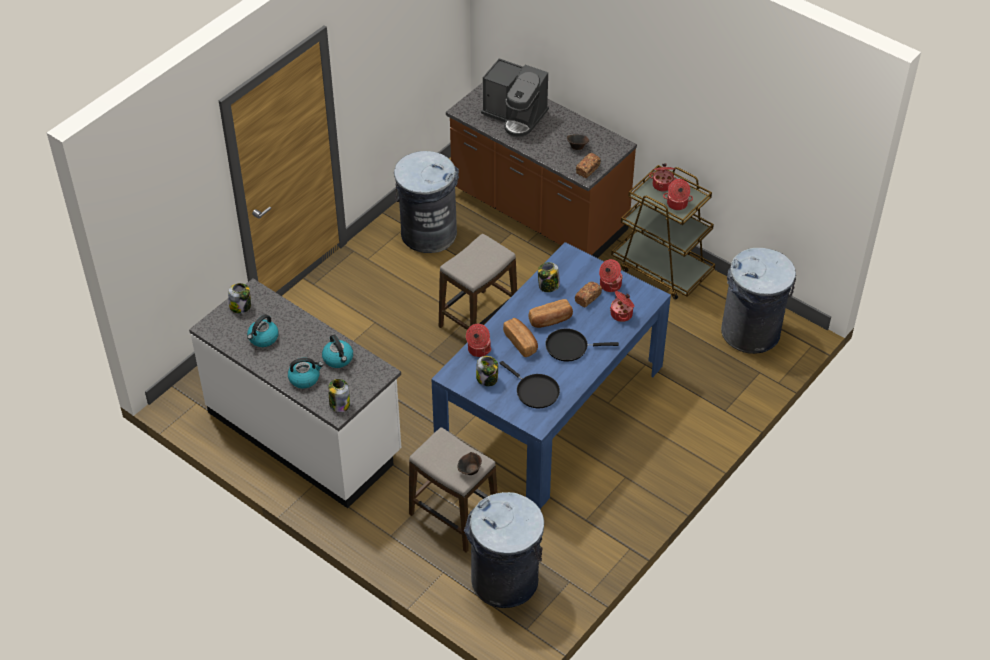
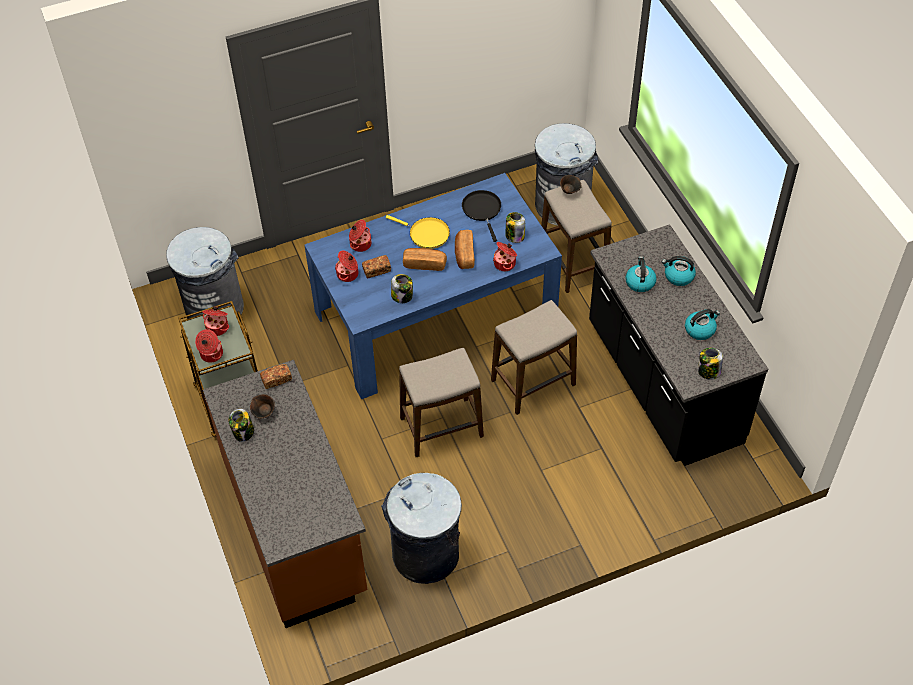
camera: 150 degrees left, 5 degrees up
white counter [189,278,401,508] -> black counter [589,224,768,466]
jar [328,379,350,413] -> jar moved to [228,409,254,442]
coffee machine [481,58,549,138] -> none
black frying pan [545,328,619,362] -> yellow frying pan [386,215,450,249]
none -> stool [491,300,577,415]

